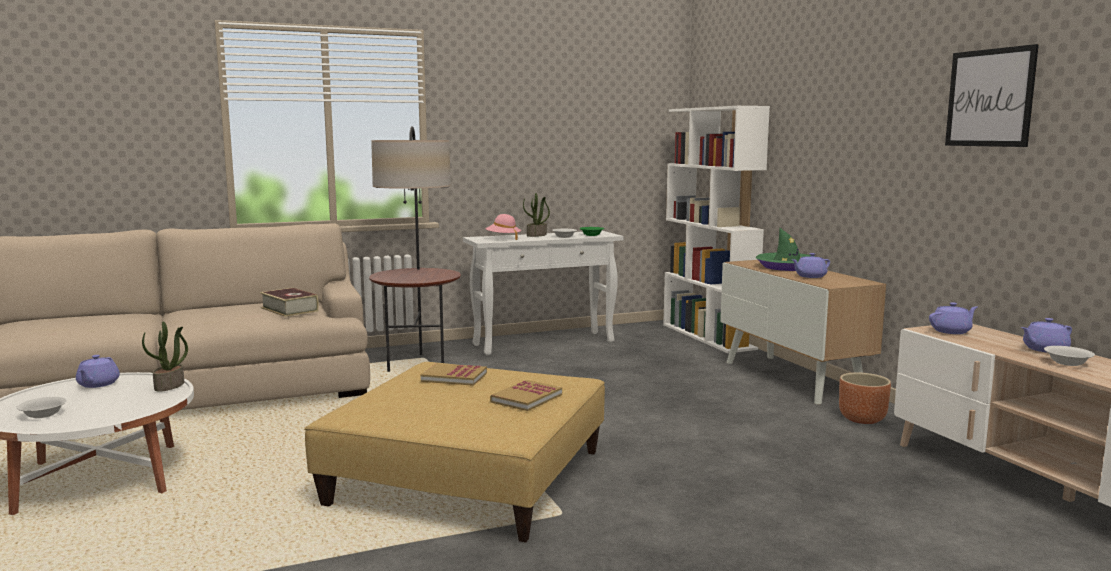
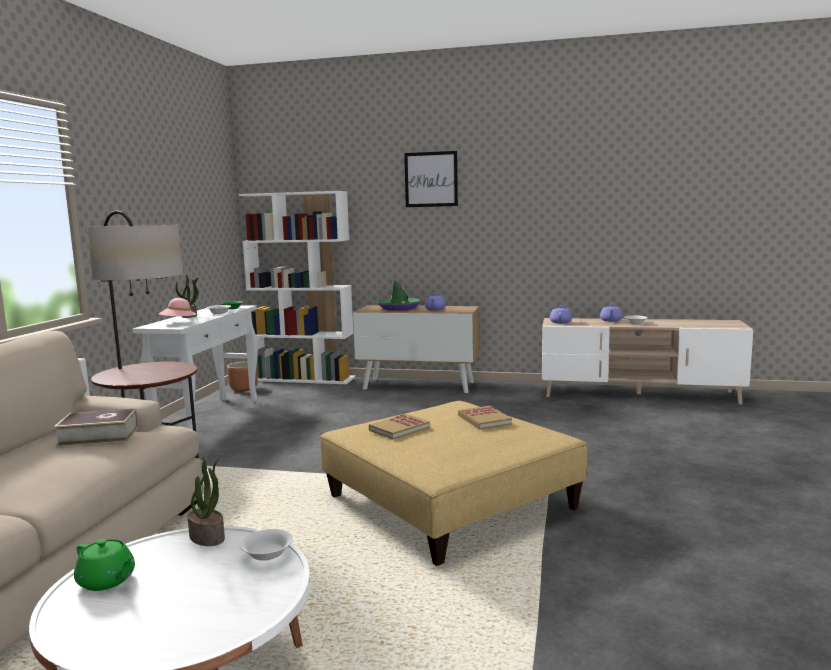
camera: 55 degrees left, 0 degrees up
white bowl [16,397,67,418] -> white bowl moved to [240,529,293,561]
purple teapot [76,355,120,388] -> green teapot [74,539,135,591]
brown planter [839,372,891,424] -> brown planter moved to [227,361,258,392]
picture [945,44,1039,147] -> picture moved to [404,151,458,207]

